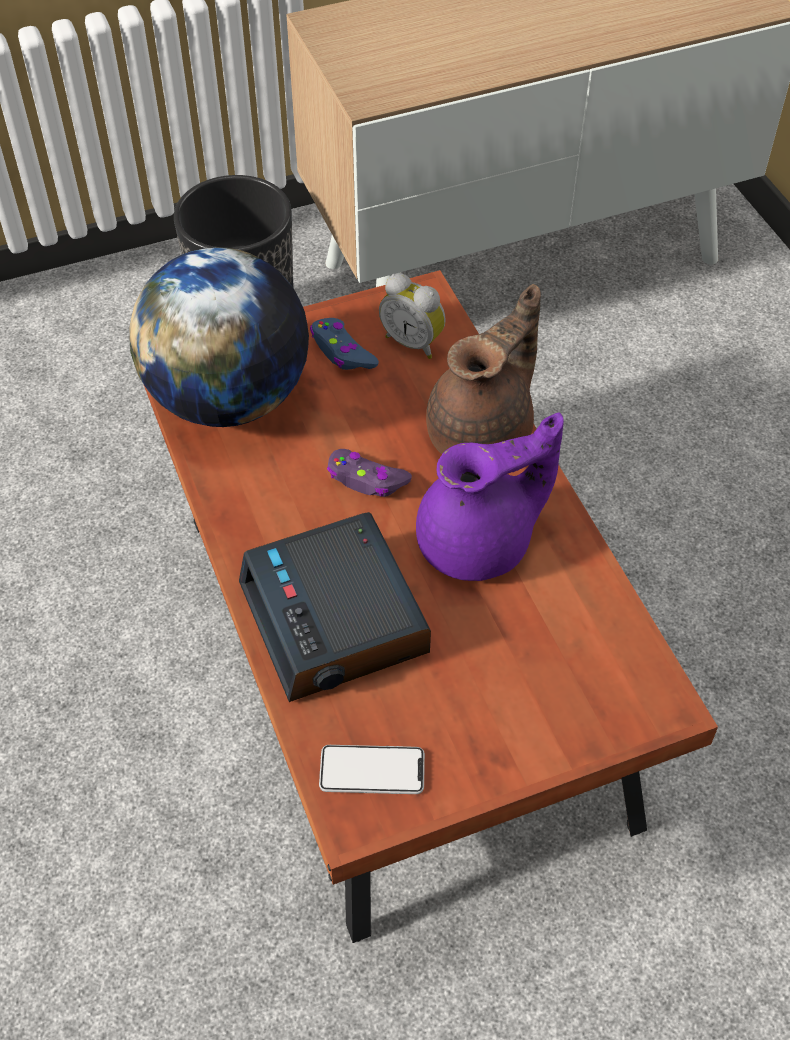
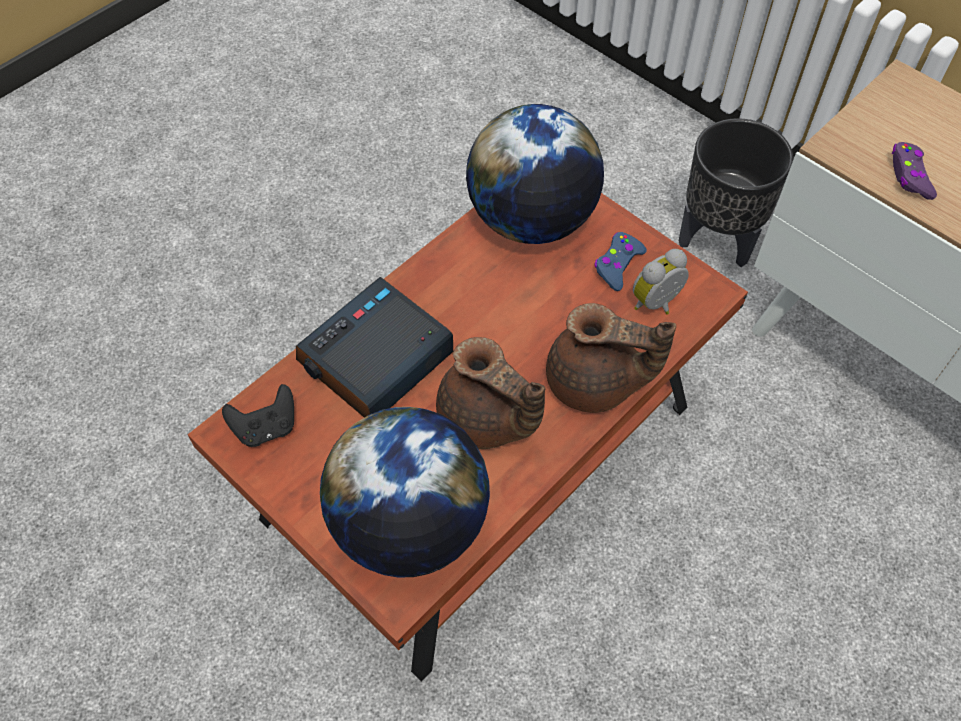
camera: 65 degrees right, 5 degrees up
phone [319,745,425,794] -> black game controller [222,384,294,447]
purple game controller [327,449,412,497] -> purple game controller moved to [891,142,937,200]
alarm clock [379,273,446,359] -> alarm clock turned 45 degrees clockwise [633,249,689,314]
purple teapot [416,412,564,581] -> brown teapot [436,337,545,449]
none -> globe [320,407,490,578]

